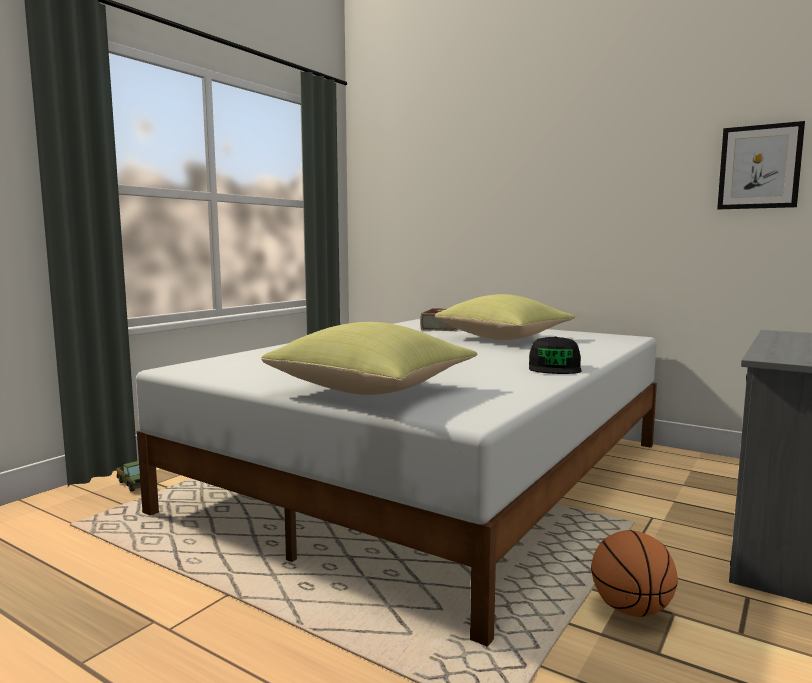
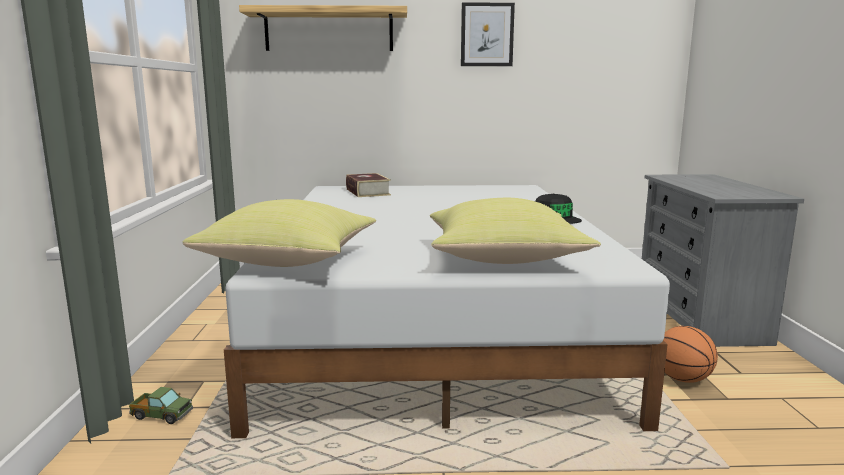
camera: 35 degrees left, 5 degrees up
yellow pillow [435,294,575,340] -> yellow pillow moved to [182,199,376,267]
picture [717,121,805,209] -> picture moved to [461,3,515,66]
none -> shelf [239,5,407,51]

